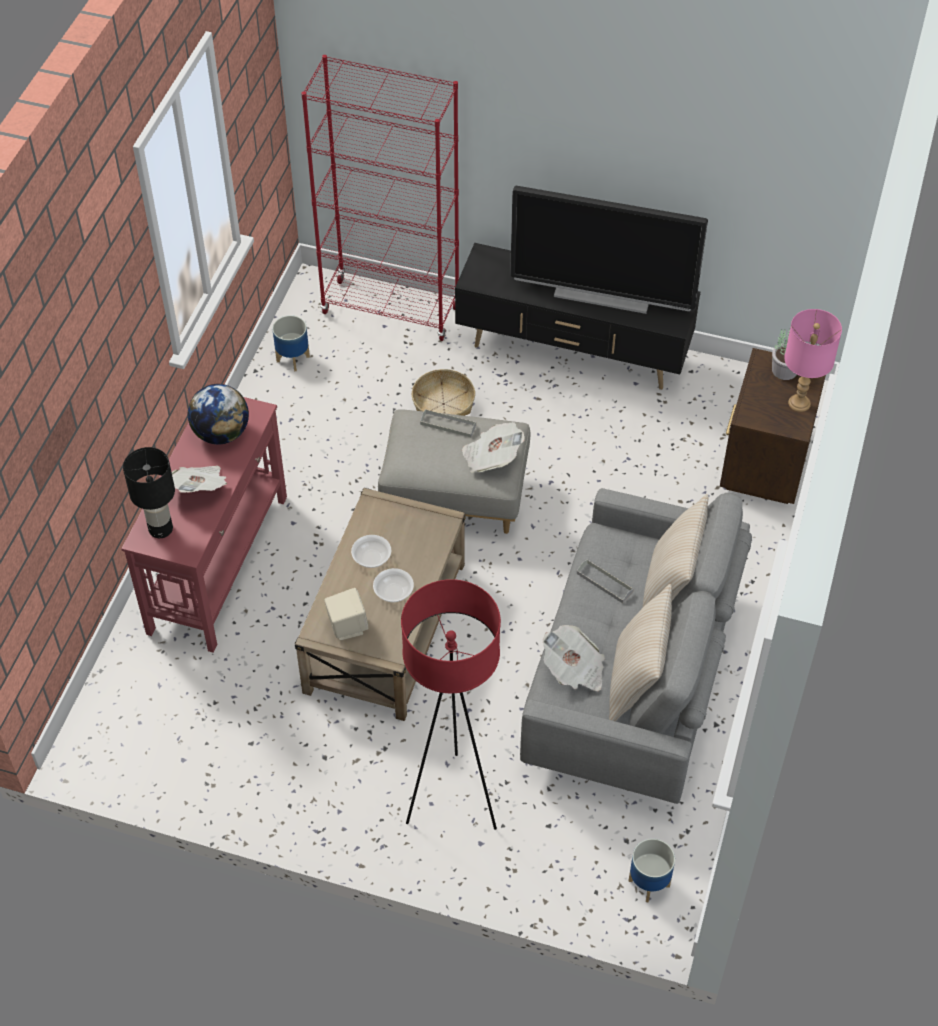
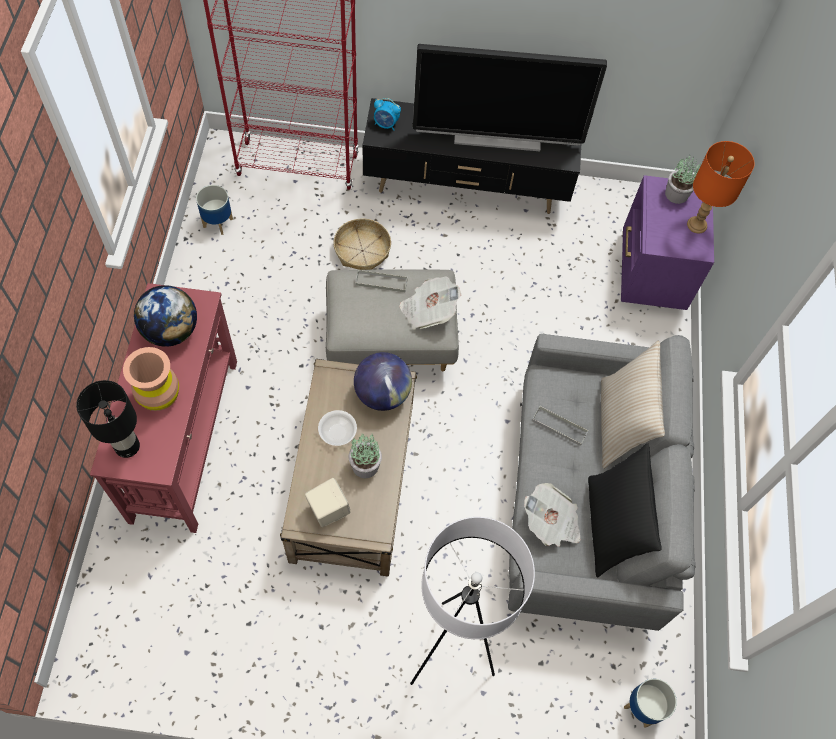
camera: 15 degrees left, 10 degrees up
newspaper [172,465,227,493] -> brown vase [123,347,179,411]
bowl [373,568,414,602] -> potted plant [349,433,382,478]
red floor lamp [401,579,501,830] -> white floor lamp [410,517,535,685]
beige pillow [609,584,672,721] -> black pillow [588,443,661,577]
brown nightstand [720,348,826,504] -> purple nightstand [621,175,714,310]
pink table lamp [784,309,842,412] -> orange table lamp [687,141,755,234]
none -> globe [354,352,412,411]
none -> alarm clock [374,98,401,131]

